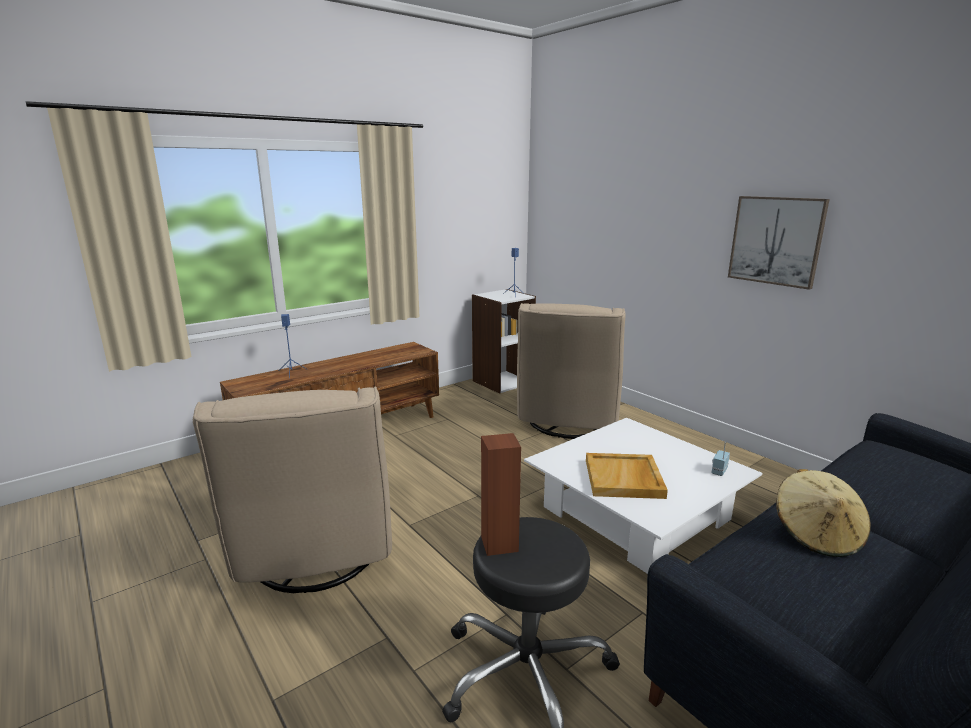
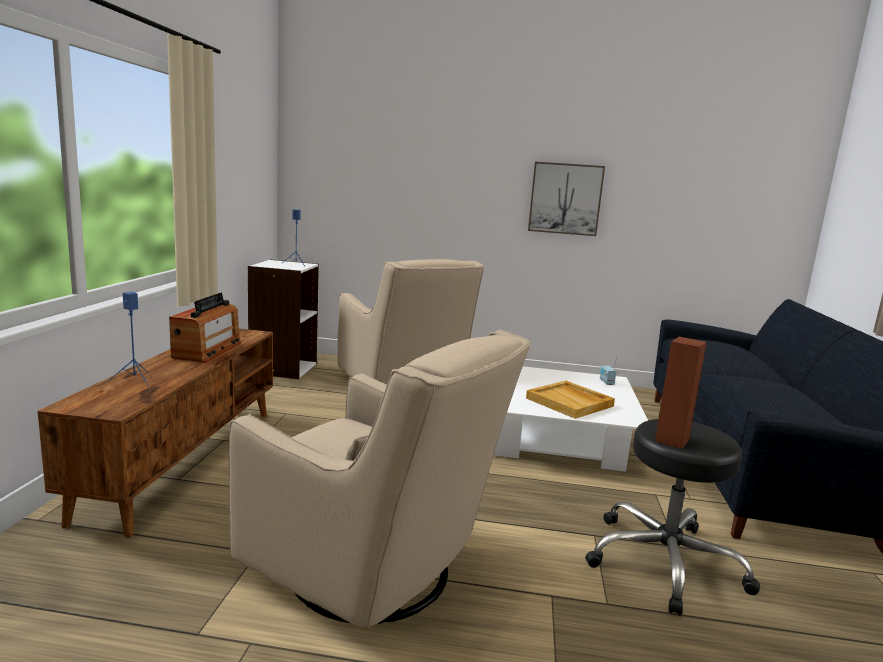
camera: 45 degrees left, 5 degrees down
beige hat [776,469,871,557] -> none
none -> radio [169,293,241,362]

